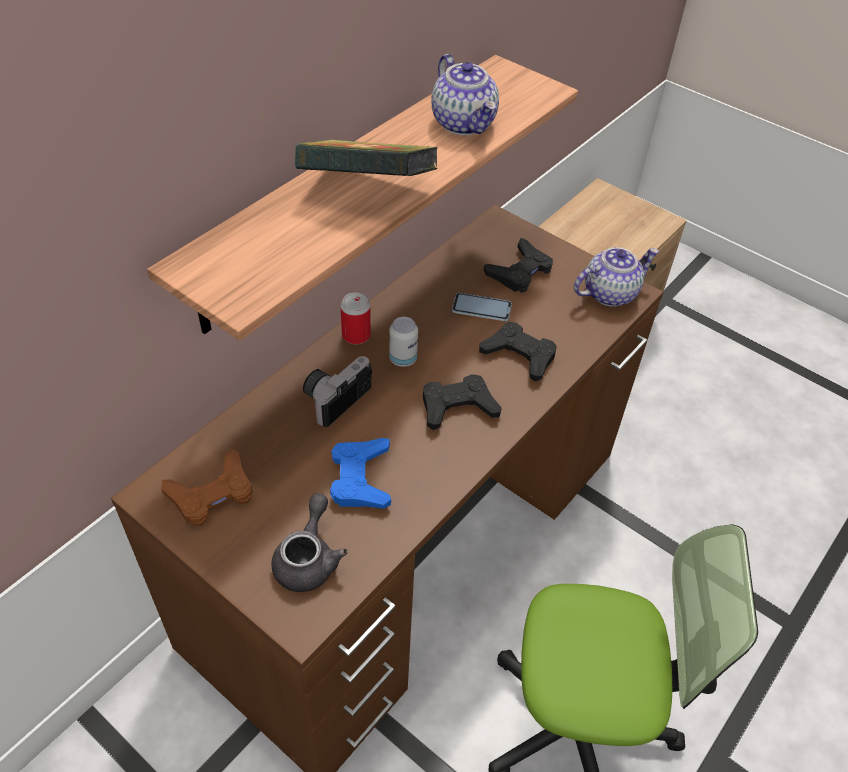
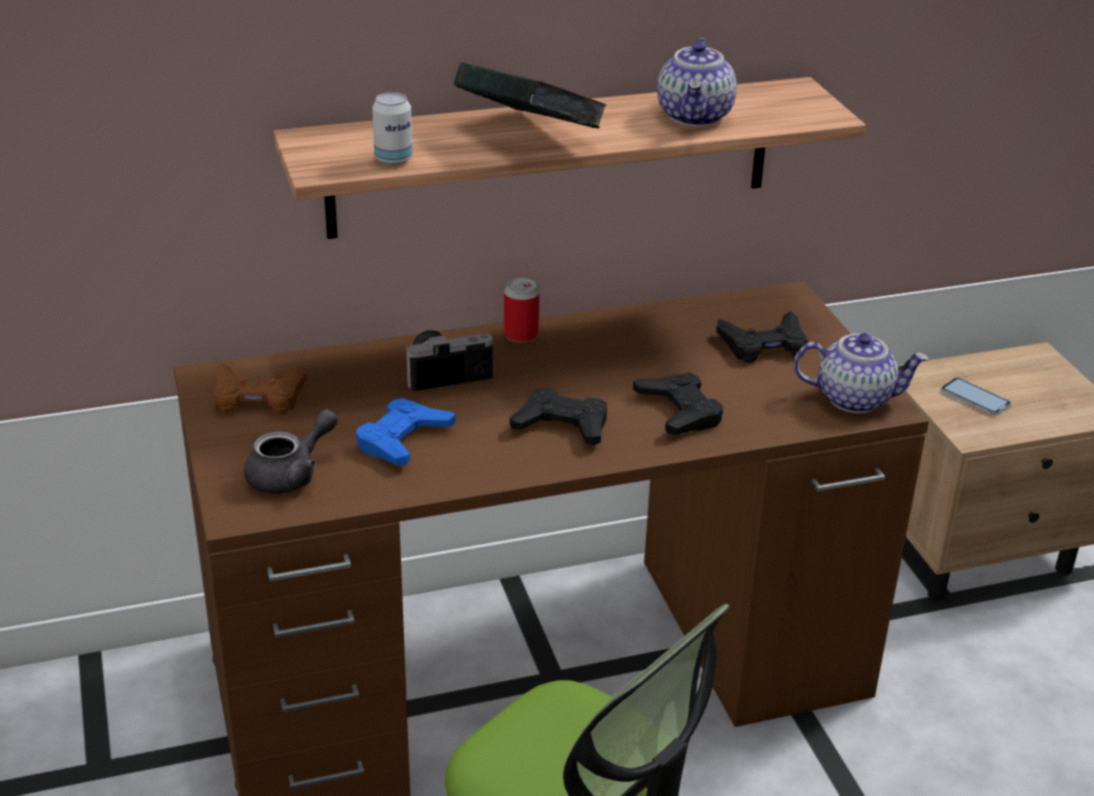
camera: 35 degrees right, 15 degrees down
can [389,317,418,367] -> can moved to [372,92,412,166]
phone [452,293,512,321] -> phone moved to [941,377,1011,416]

